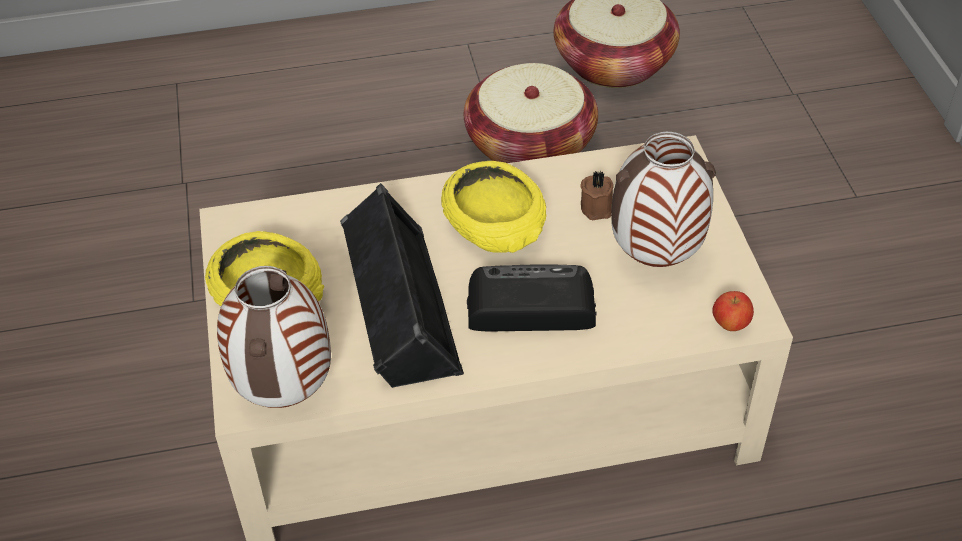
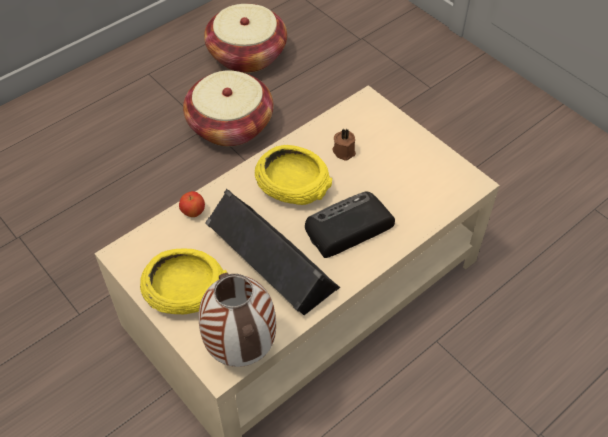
camera: 30 degrees left, 5 degrees up
vase [611,132,716,267] -> none
apple [712,291,754,331] -> apple moved to [179,191,205,217]

